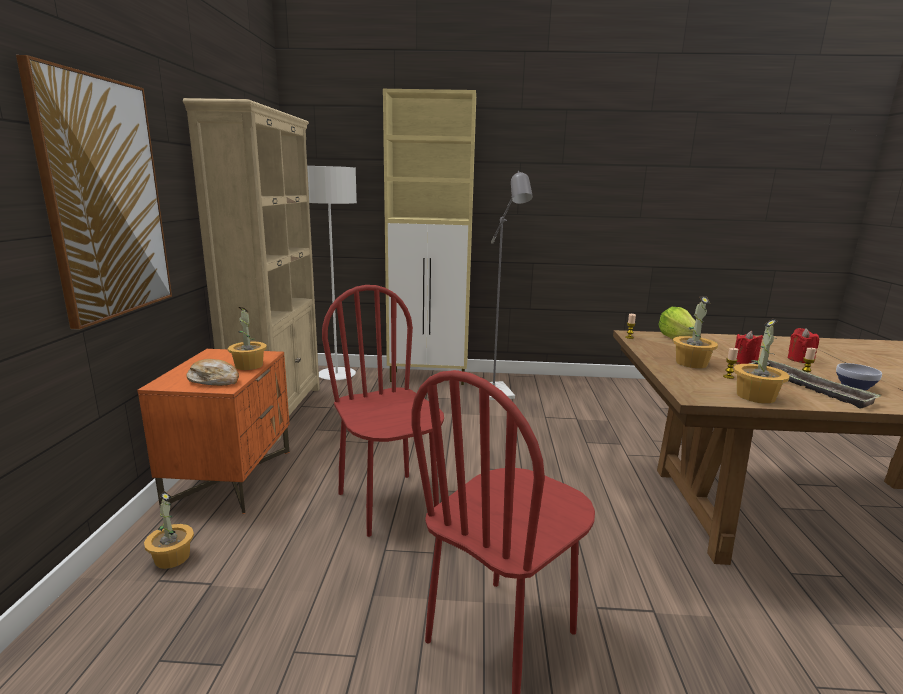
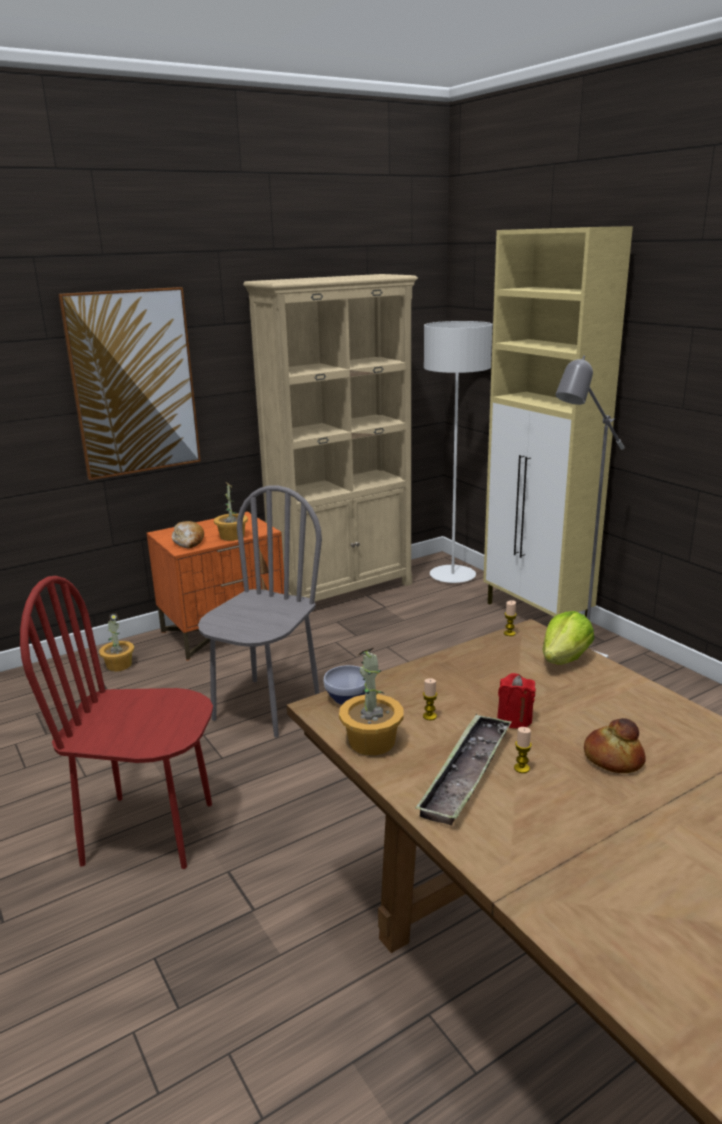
camera: 55 degrees right, 5 degrees up
red chair [322,285,444,537] -> grey chair [198,485,322,738]
potted plant [673,296,718,368] -> none
red candle [788,328,819,363] -> bread [584,718,646,773]
bowl [836,363,882,390] -> bowl moved to [323,665,366,705]

